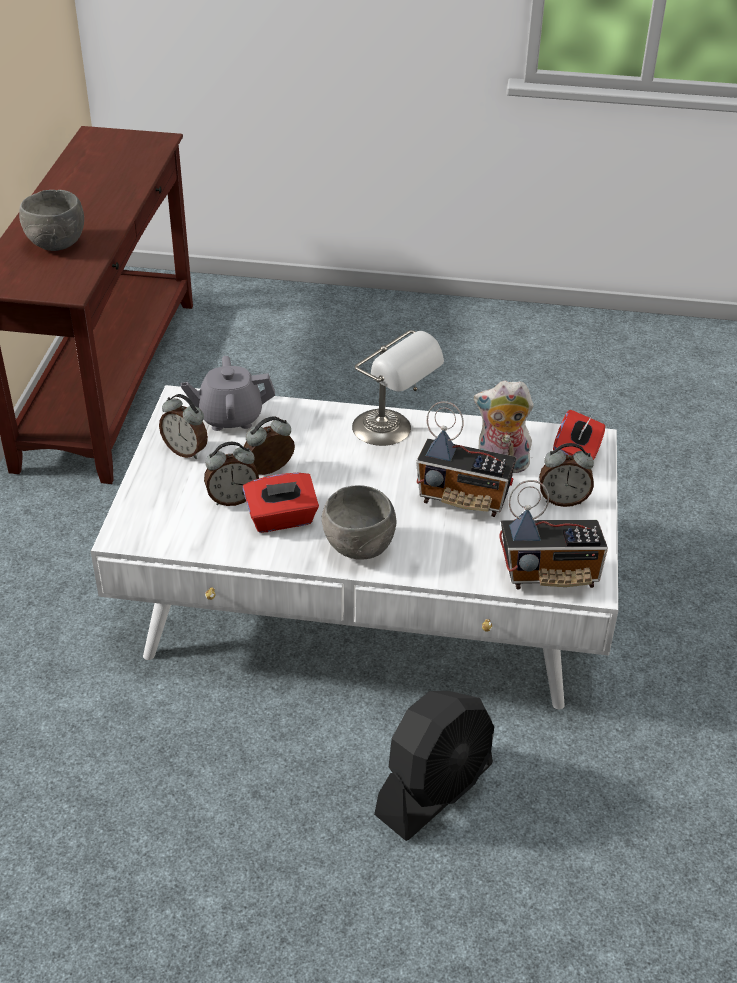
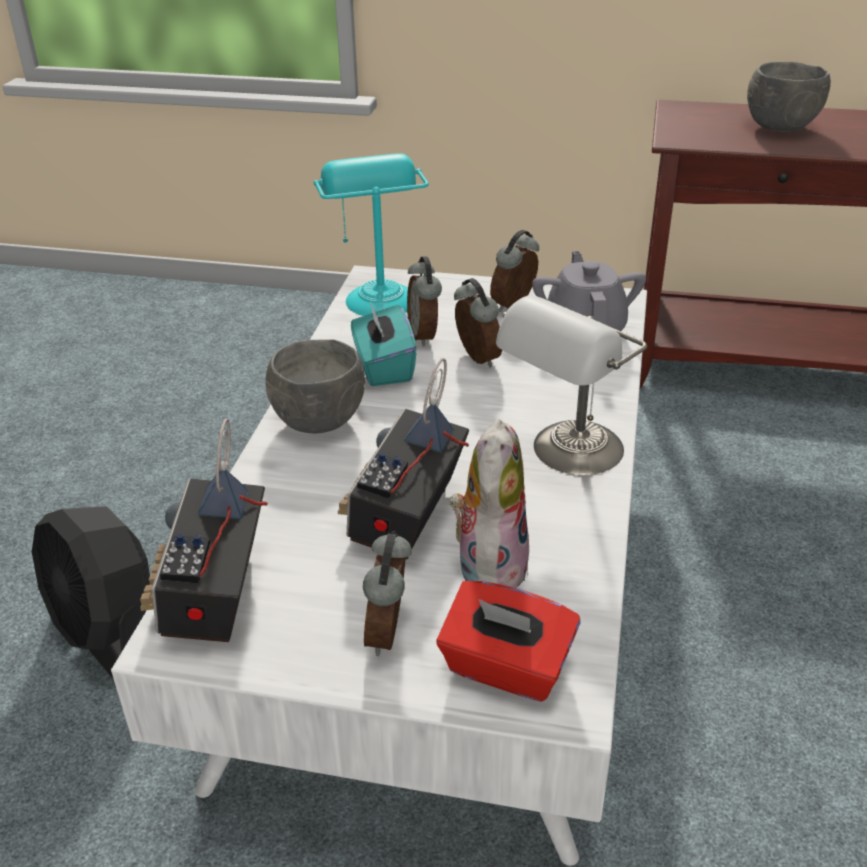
camera: 95 degrees right, 5 degrees down
red tissue box [243,473,319,533] -> turquoise tissue box [351,301,417,386]
none -> turquoise table lamp [314,153,429,316]

